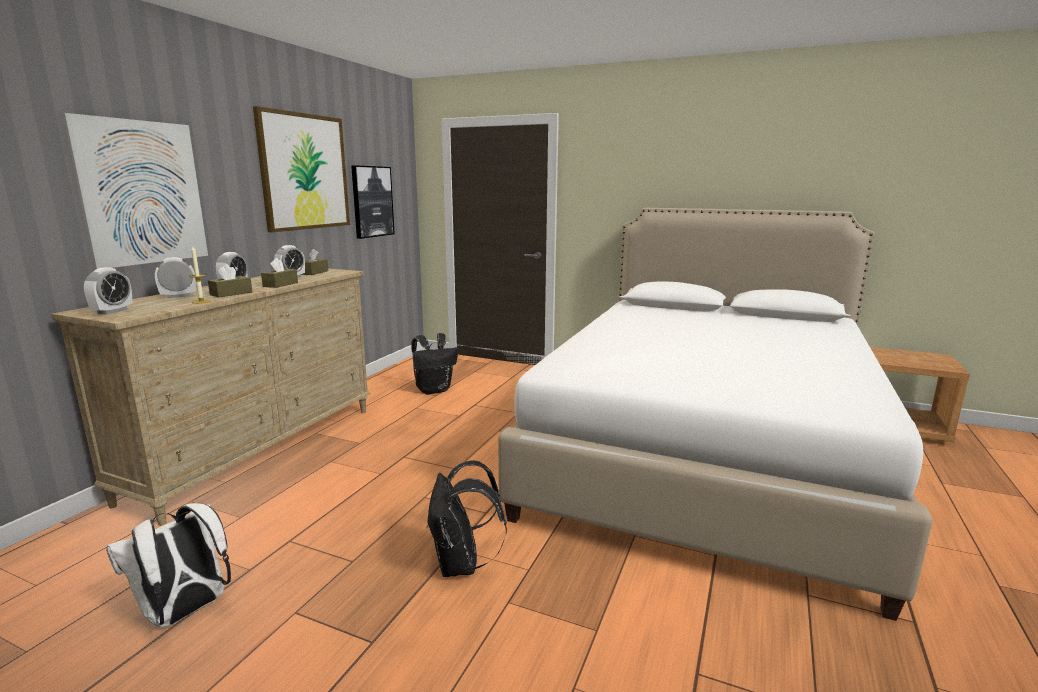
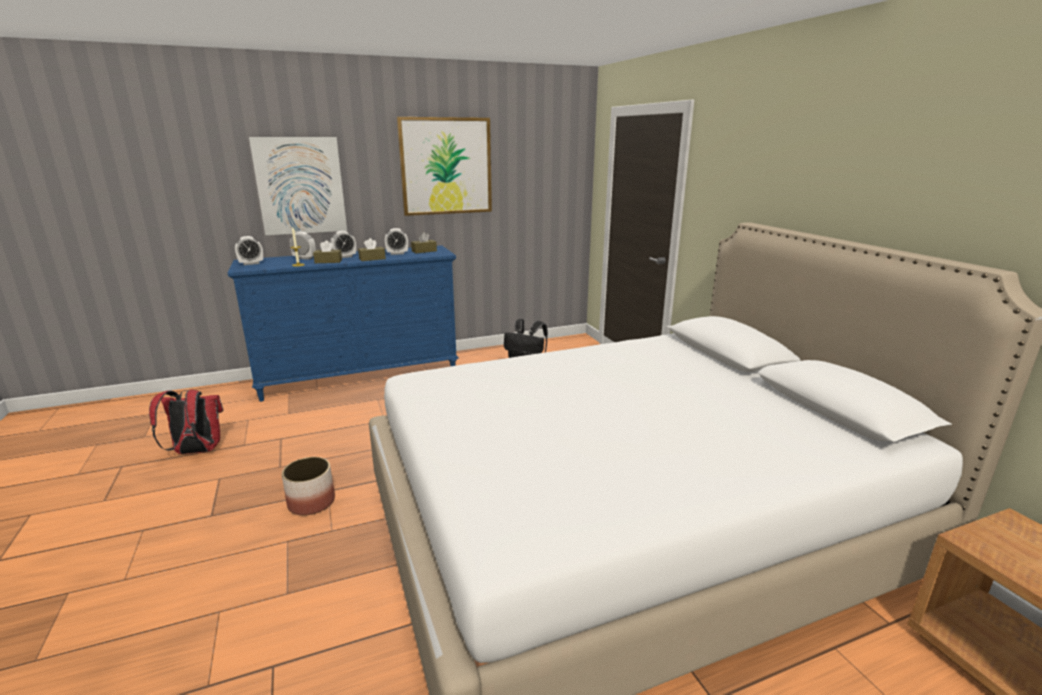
camera: 45 degrees right, 5 degrees up
beige dresser [51,269,371,526] -> blue dresser [228,245,459,402]
white backpack [106,503,231,627] -> red backpack [149,390,223,454]
picture [351,165,395,239] -> none
black backpack [427,461,507,577] -> planter [282,457,335,516]

